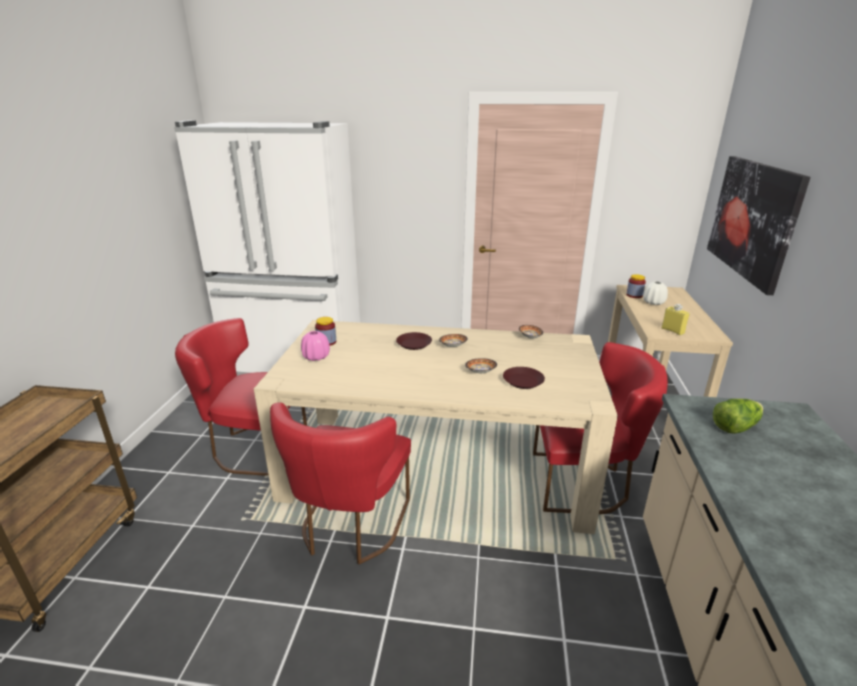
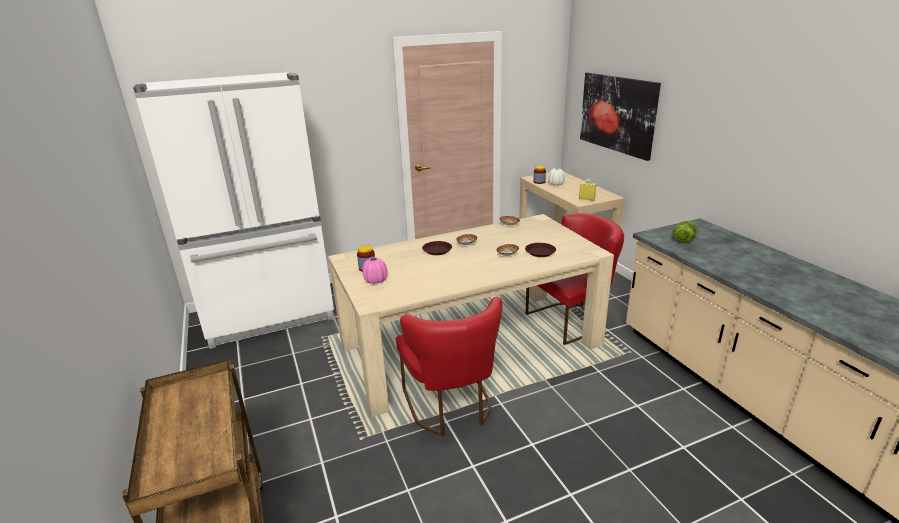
camera: 30 degrees left, 0 degrees up
red chair [175,318,307,476] -> none

